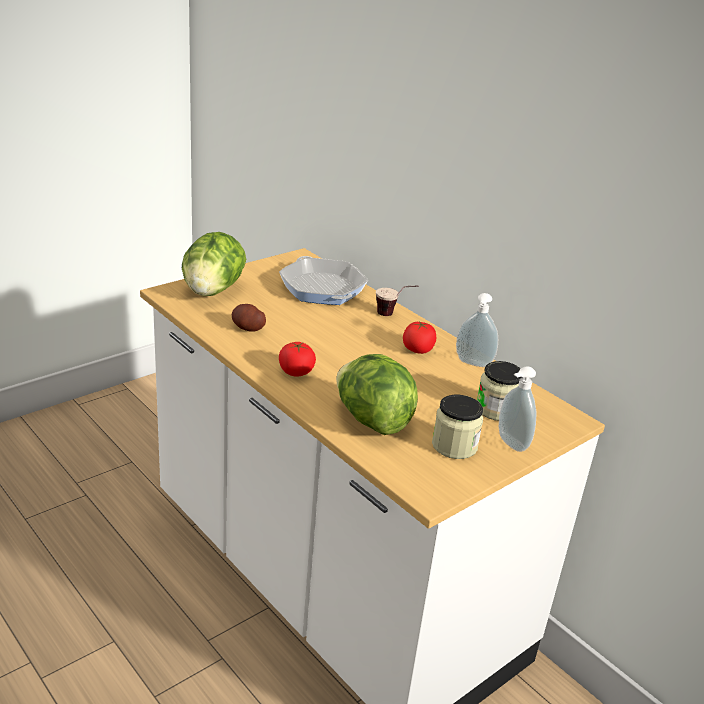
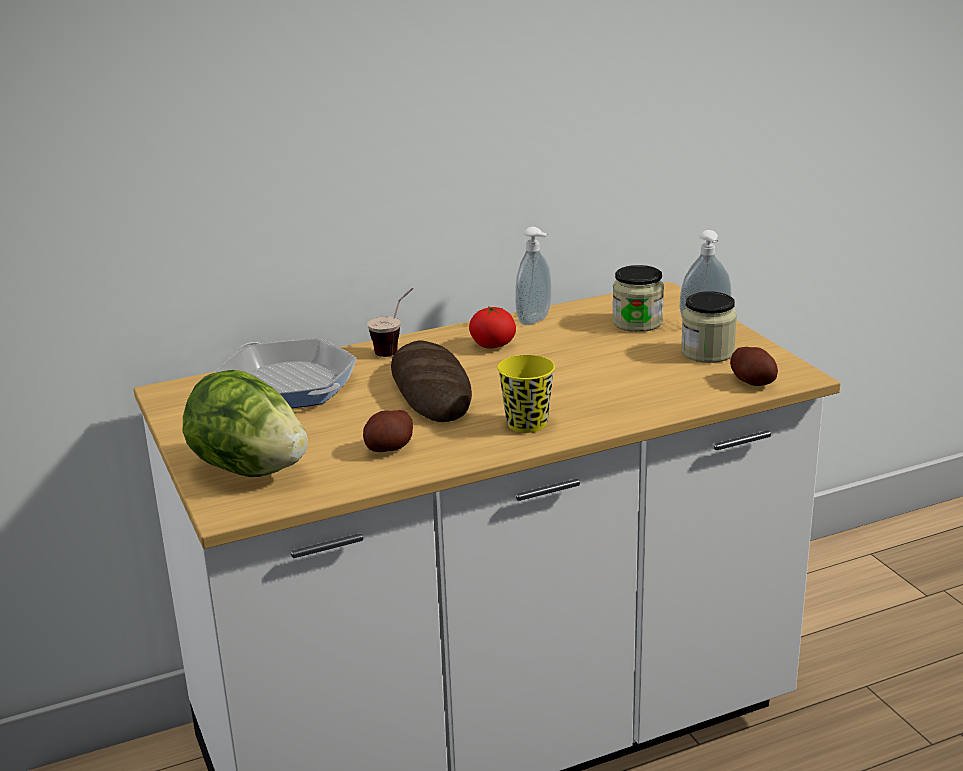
camera: 70 degrees left, 5 degrees down
frying pan [279,256,368,305] -> frying pan turned 120 degrees counterclockwise [215,338,357,408]
tomato [279,342,316,377] -> yellow cup [497,355,555,433]
lettuce [336,354,418,435] -> none
none -> bread [391,340,472,422]
none -> potato [730,347,778,386]

